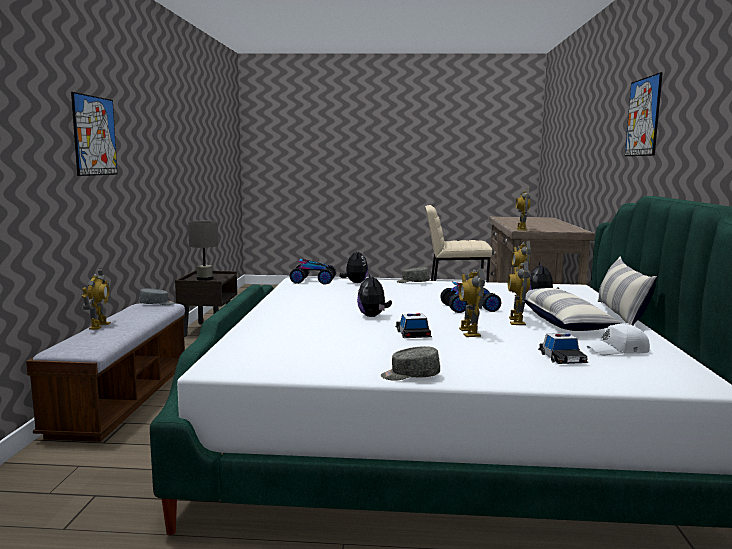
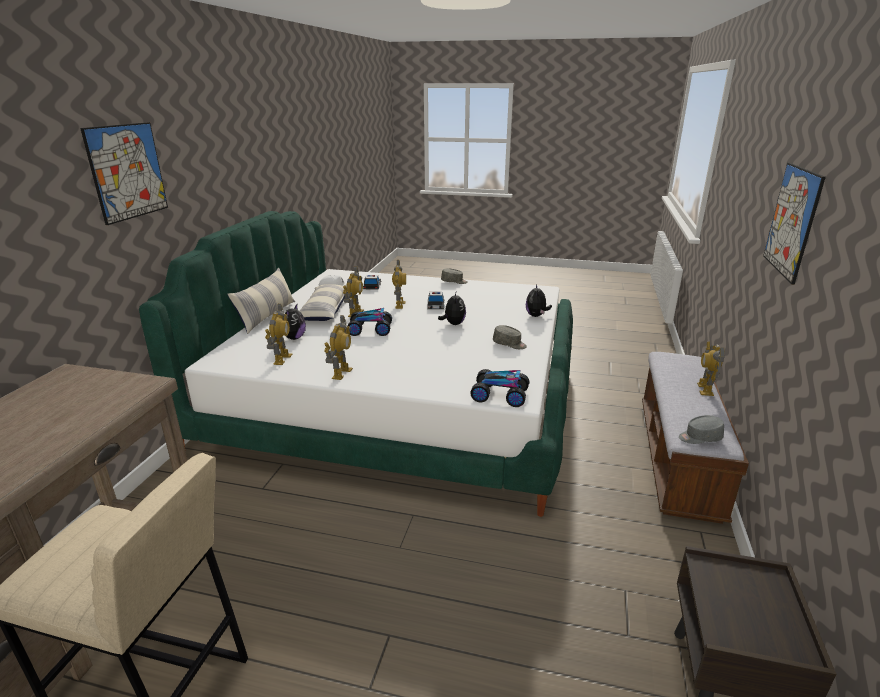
camera: 170 degrees left, 15 degrees up
grey table lamp [188,221,218,281] -> none
plush toy [339,248,368,283] -> plush toy moved to [526,284,552,317]
grey cap [396,267,430,283] -> grey cap moved to [493,325,527,349]
toy robot [516,188,530,231] -> toy robot moved to [324,315,353,380]

